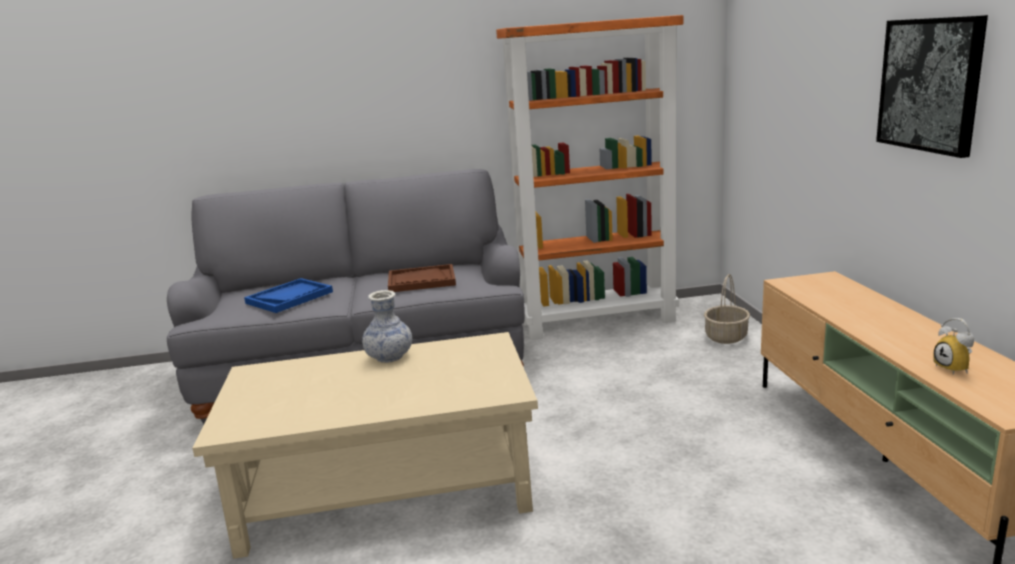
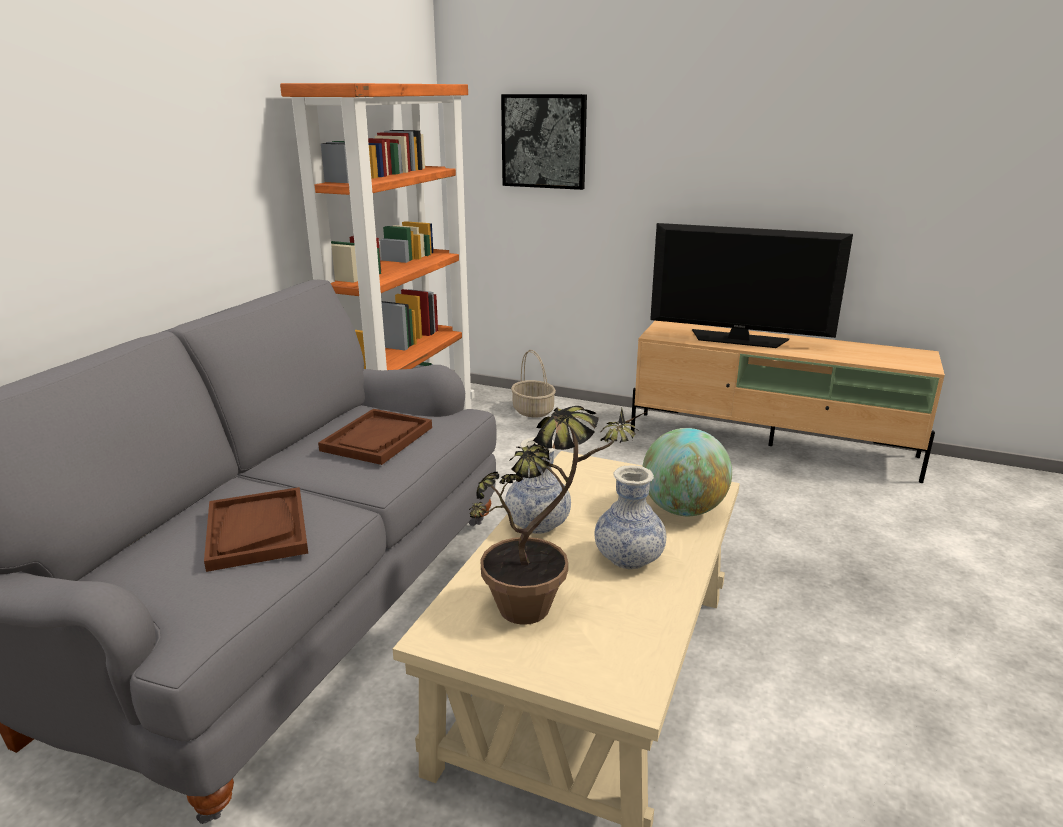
camera: 60 degrees left, 5 degrees up
blue tray [244,278,333,313] -> brown tray [204,487,308,572]
picture [876,15,988,158] -> picture moved to [501,94,587,190]
alarm clock [934,318,974,375] -> none
none -> potted plant [469,406,648,625]
none -> vase [594,466,666,569]
none -> globe [643,428,732,516]
none -> television [650,223,853,348]

